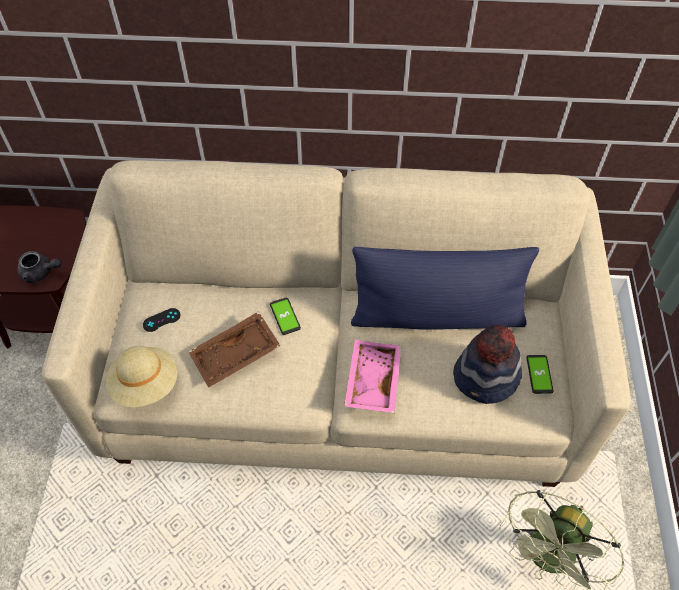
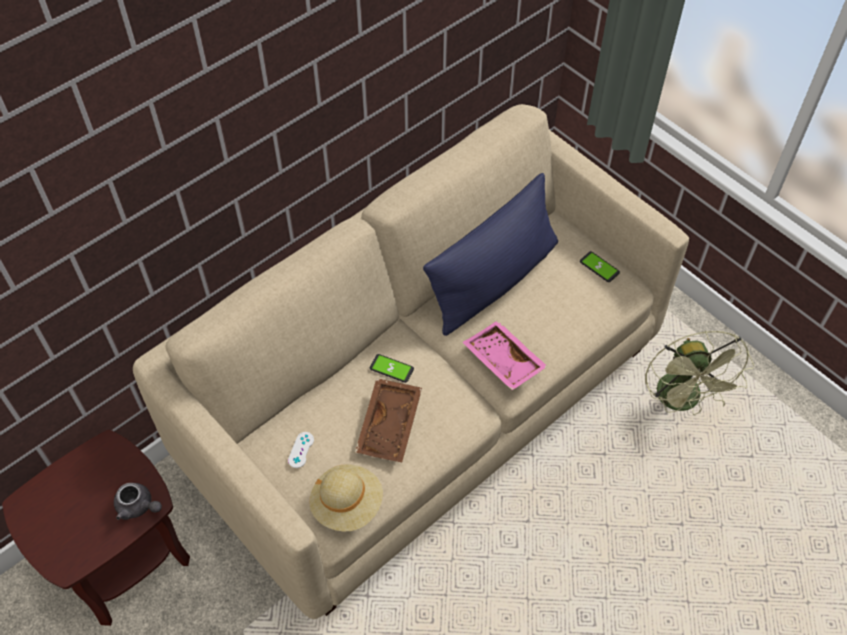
camera: 45 degrees left, 0 degrees up
grey teapot [17,251,62,283] -> grey teapot turned 60 degrees clockwise [114,483,162,520]
black game controller [143,308,180,332] -> white game controller [288,432,314,468]
hat [453,325,522,404] -> none

